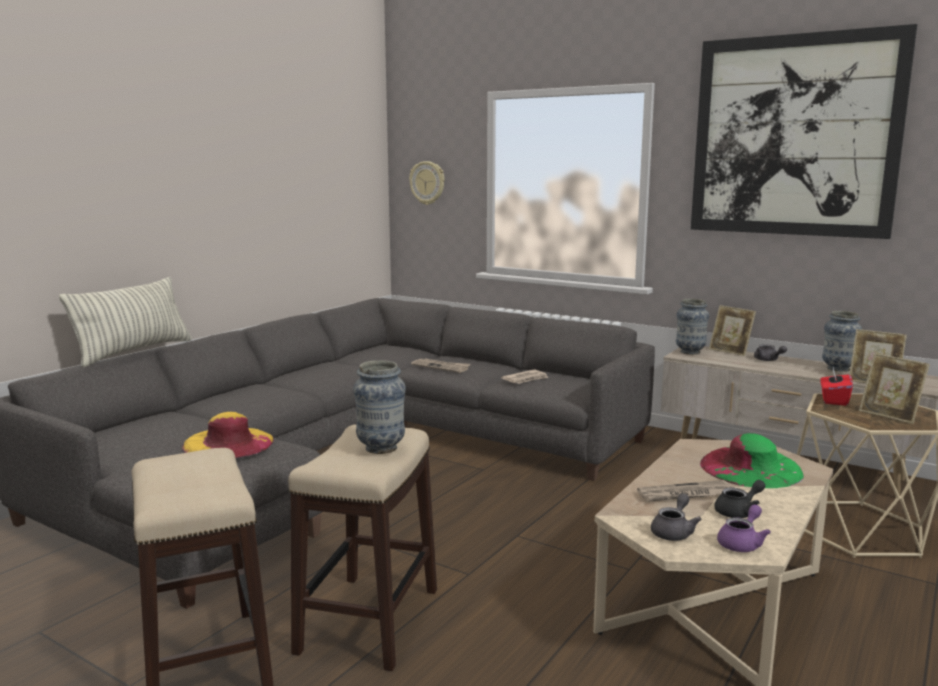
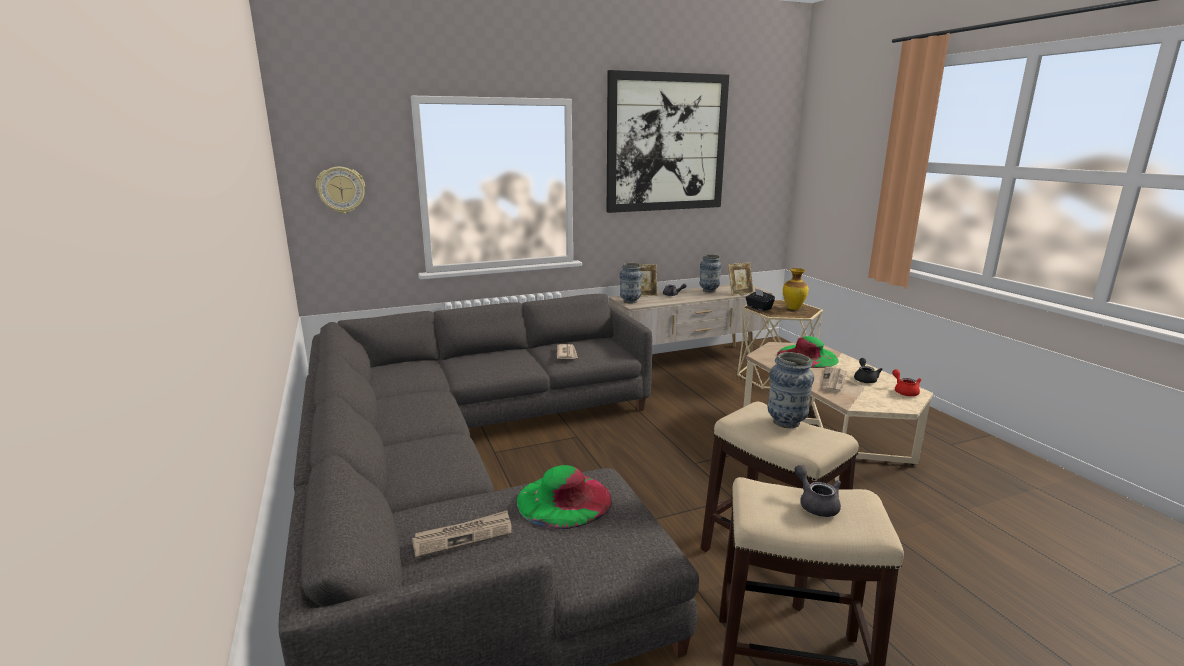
camera: 55 degrees left, 5 degrees up
pillow [59,277,192,368] -> none
yellow hat [182,412,274,459] -> green hat [517,465,612,529]
newspaper [411,358,470,373] -> newspaper moved to [412,510,512,558]
grey teapot [651,493,702,541] -> grey teapot moved to [794,465,841,517]
purple teapot [717,505,771,552] -> red teapot [892,369,921,396]
red tissue box [820,367,853,406] -> black tissue box [745,288,775,311]
picture frame [859,353,930,424] -> vase [783,268,808,310]

